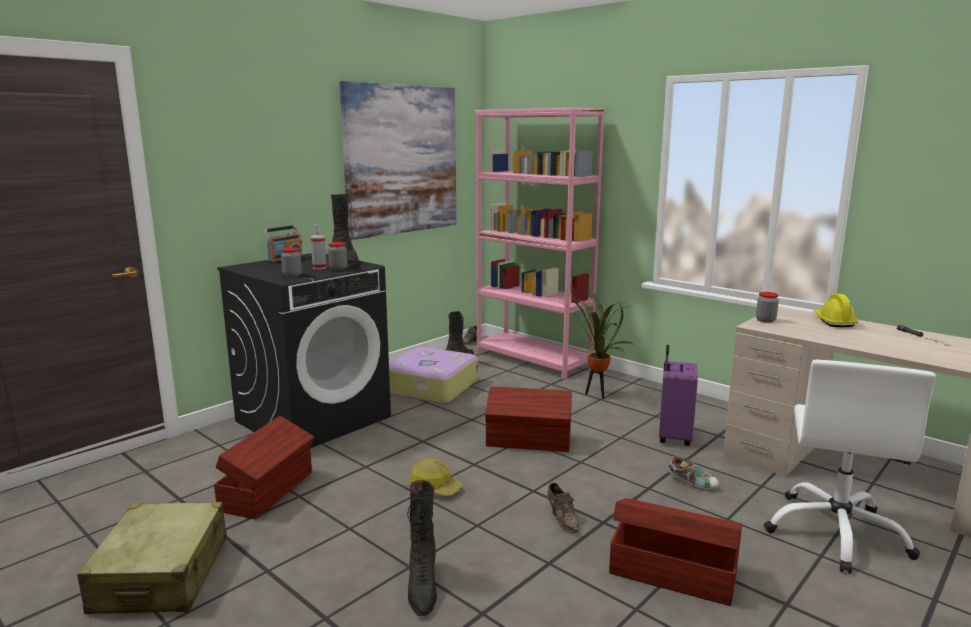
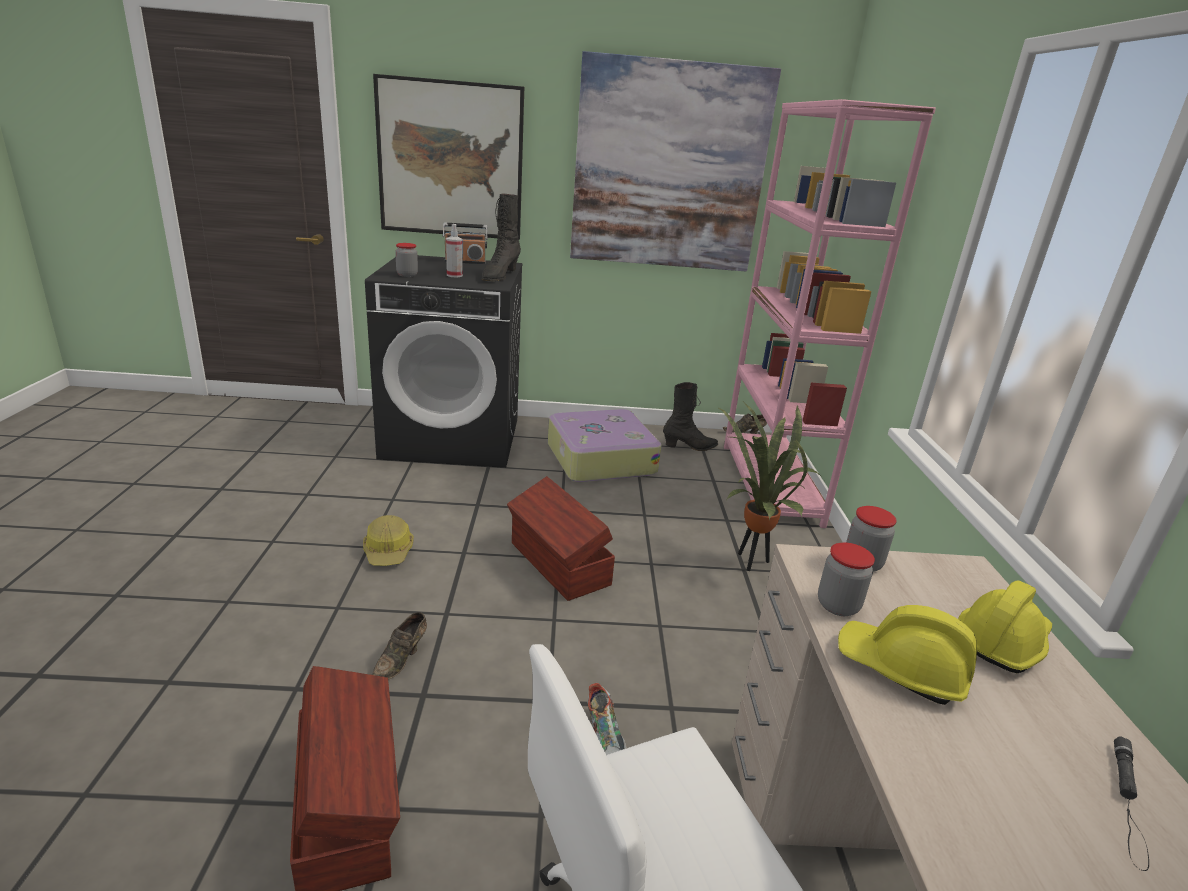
camera: 45 degrees right, 10 degrees up
beige suitcase [77,502,227,614] -> none
brown storage box [214,416,314,519] -> none
jar [328,242,347,270] -> jar moved to [818,543,875,616]
black boot [407,480,437,617] -> none
purple suitcase [659,345,698,446] -> none
none -> picture [373,74,524,240]
none -> yellow hard hat [838,605,977,705]

